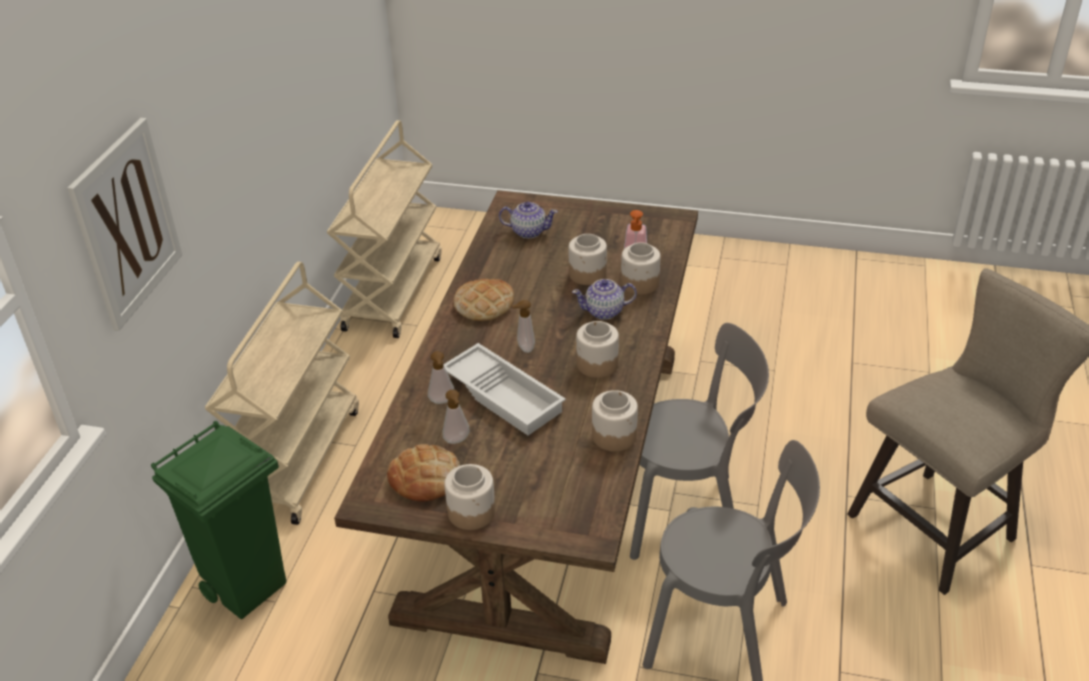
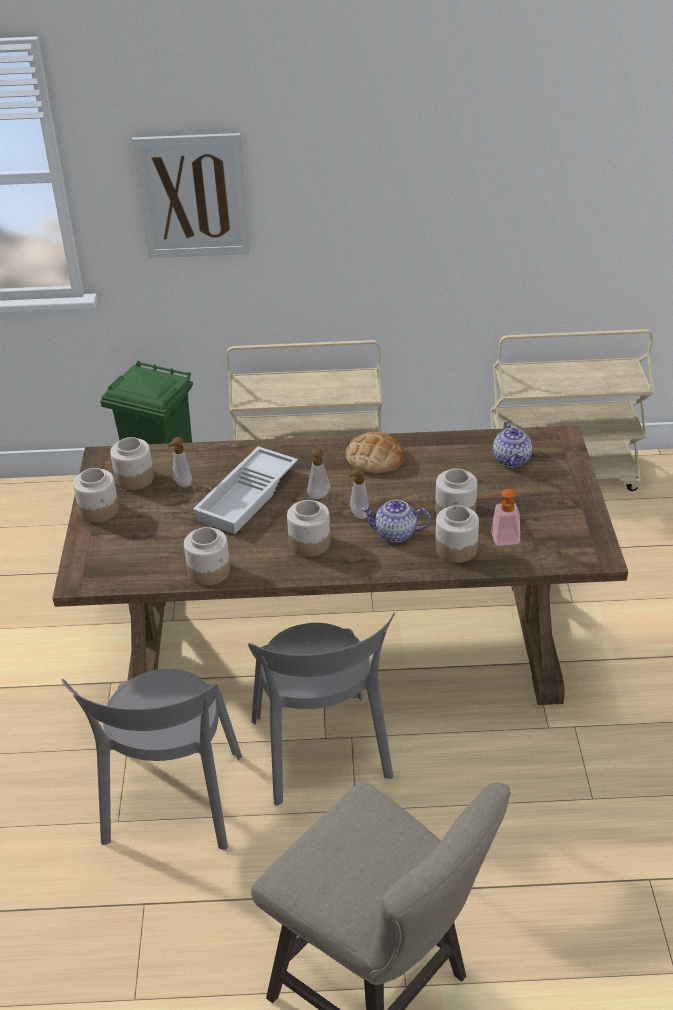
camera: 75 degrees right, 0 degrees up
bread [387,444,460,502] -> jar [110,437,154,490]
soap dispenser [428,351,455,404] -> soap dispenser moved to [347,467,369,519]
teapot [572,279,637,320] -> teapot turned 60 degrees counterclockwise [361,500,431,542]

